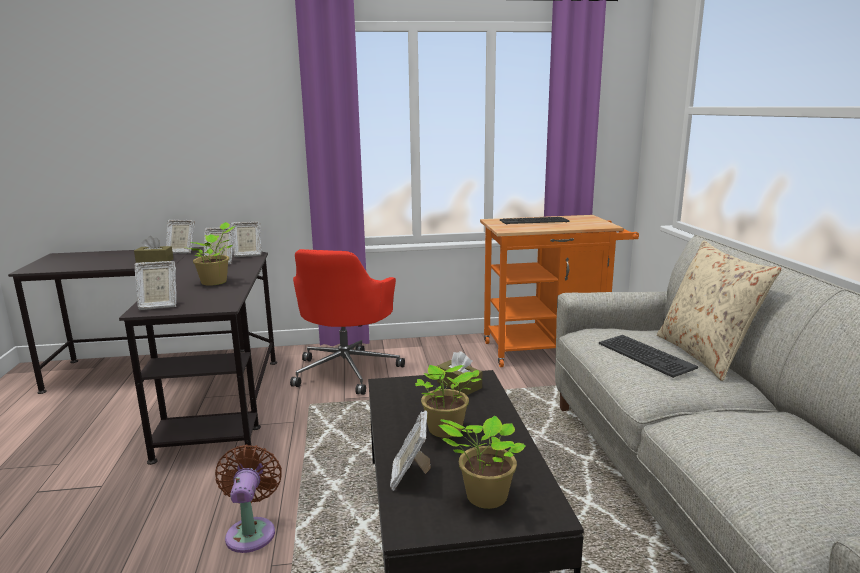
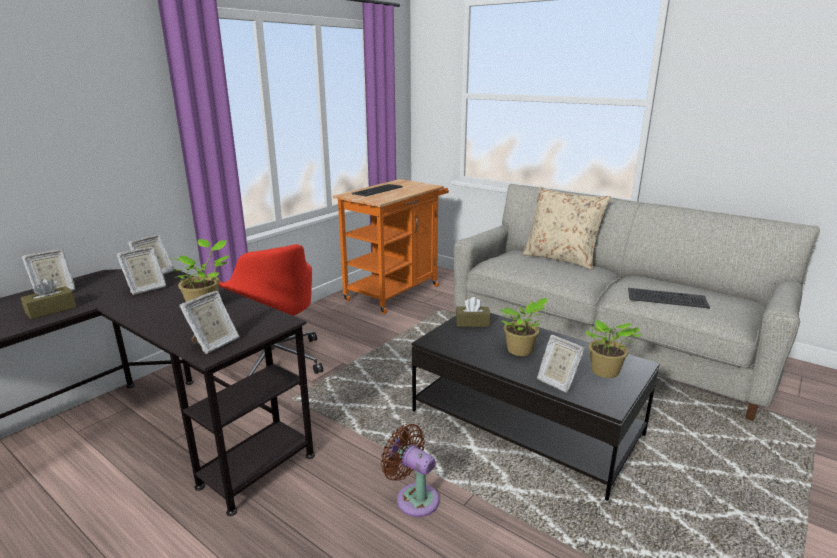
camera: 45 degrees left, 5 degrees up
keyboard [599,335,698,378] -> keyboard moved to [628,288,710,309]

